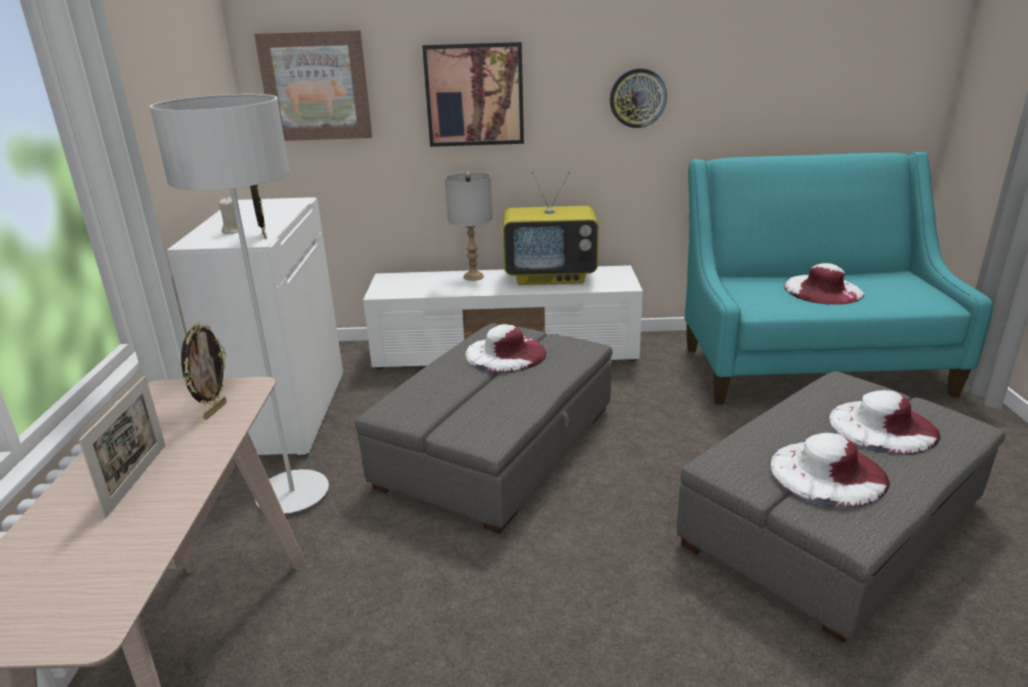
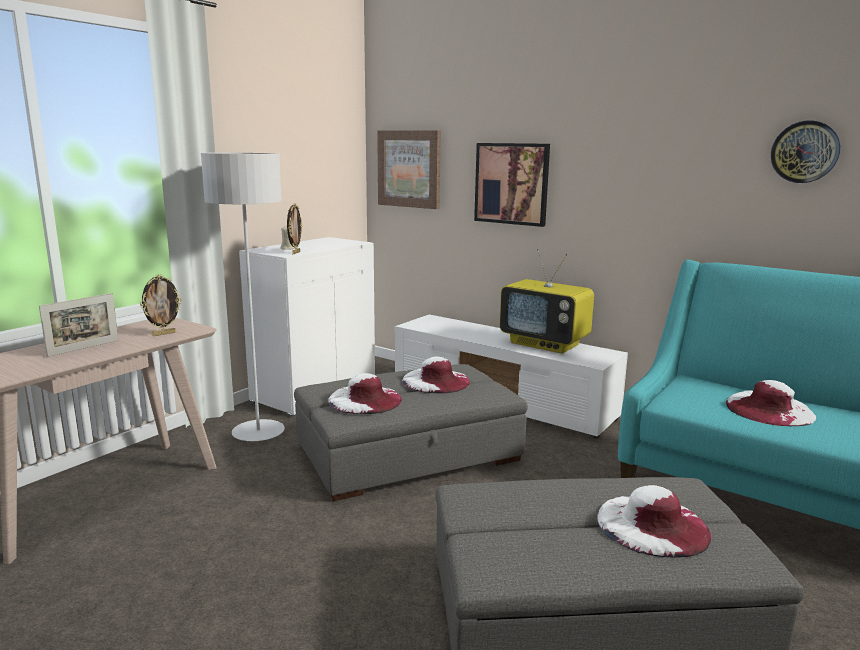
camera: 35 degrees right, 10 degrees down
grey table lamp [445,171,493,281] -> none
wall clock [610,68,667,128] -> wall clock moved to [771,121,841,183]
white hat [770,433,890,507] -> white hat moved to [328,373,402,414]

